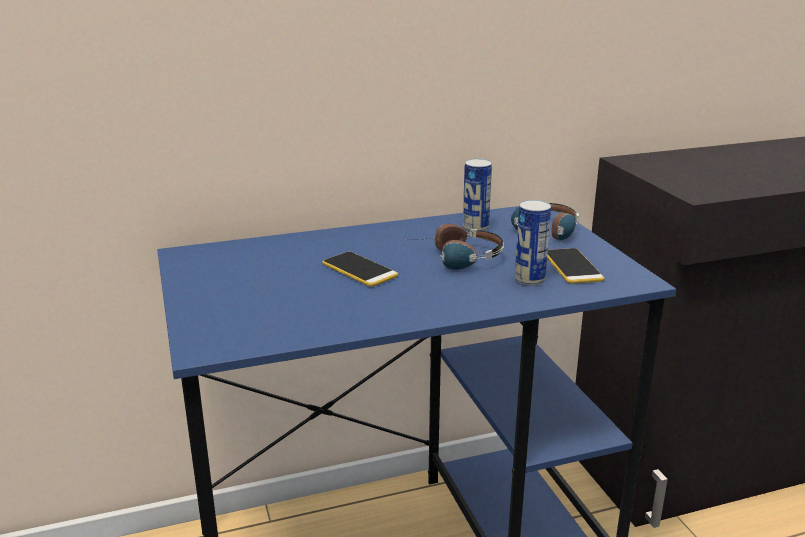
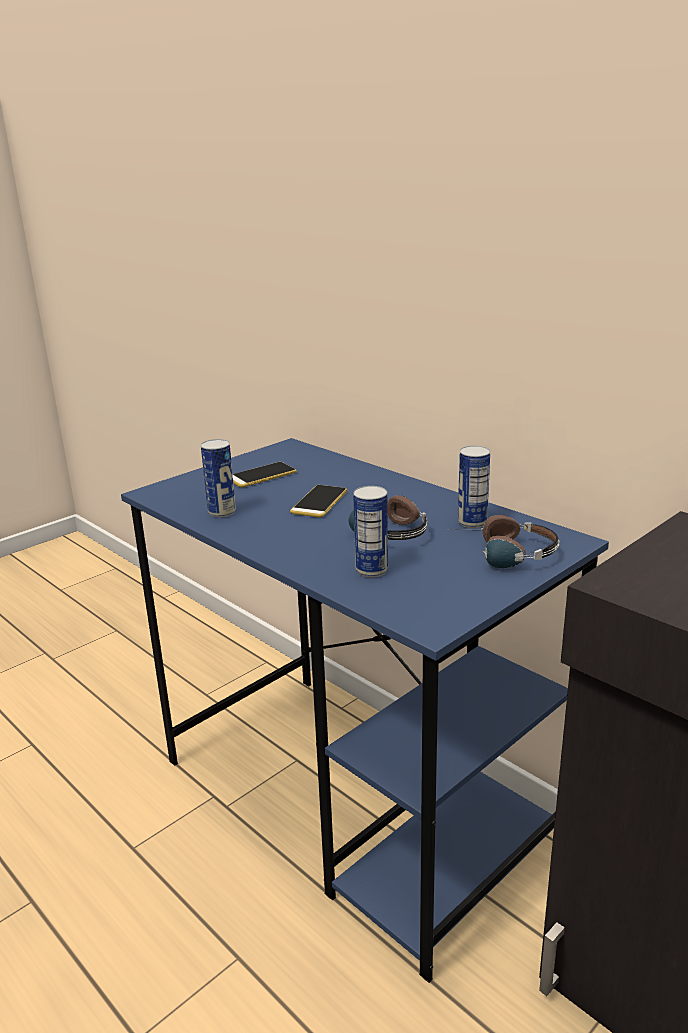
camera: 65 degrees right, 0 degrees up
phone [547,248,604,284] -> phone moved to [233,462,296,487]
none -> can [201,439,236,518]

